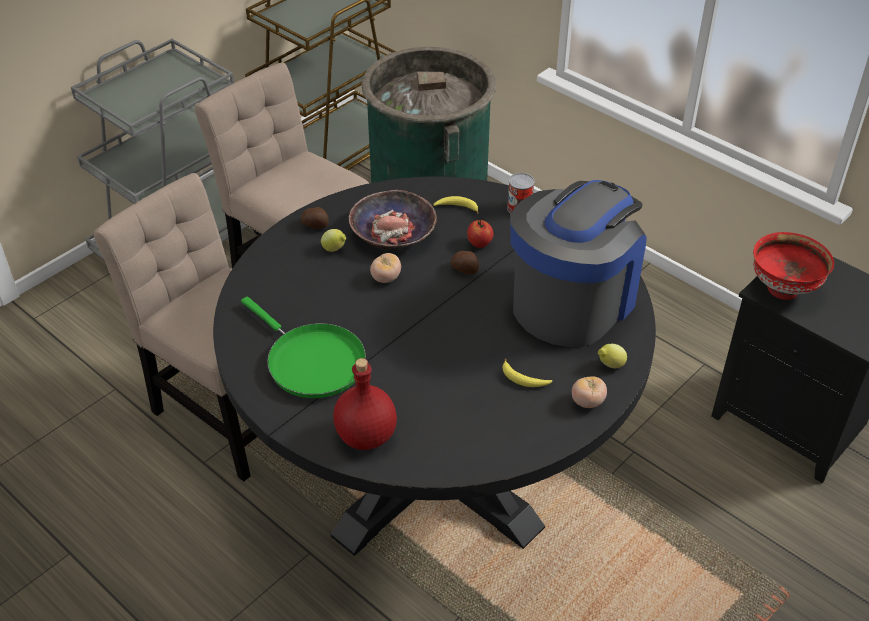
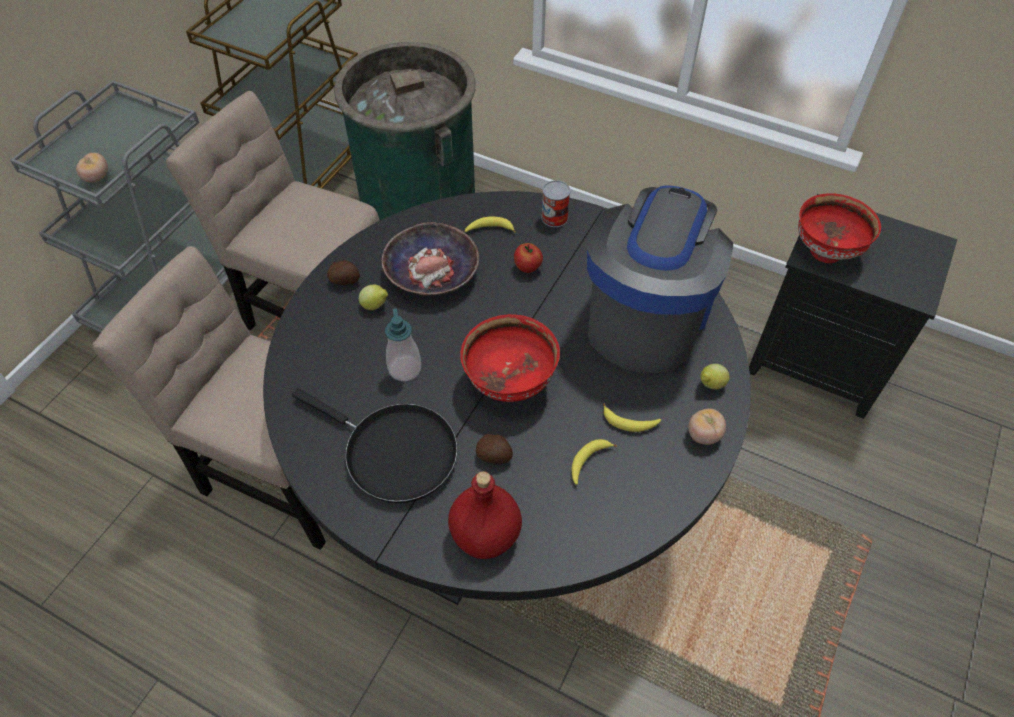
camera: 15 degrees left, 10 degrees up
green frying pan [241,297,366,398] -> black frying pan [292,388,457,503]
tomato [370,253,401,283] -> tomato moved to [76,153,108,182]
potato [451,251,479,274] -> potato moved to [476,434,513,464]
none -> soap dispenser [385,309,421,381]
none -> red bowl [461,314,560,402]
none -> banana [572,439,617,485]

